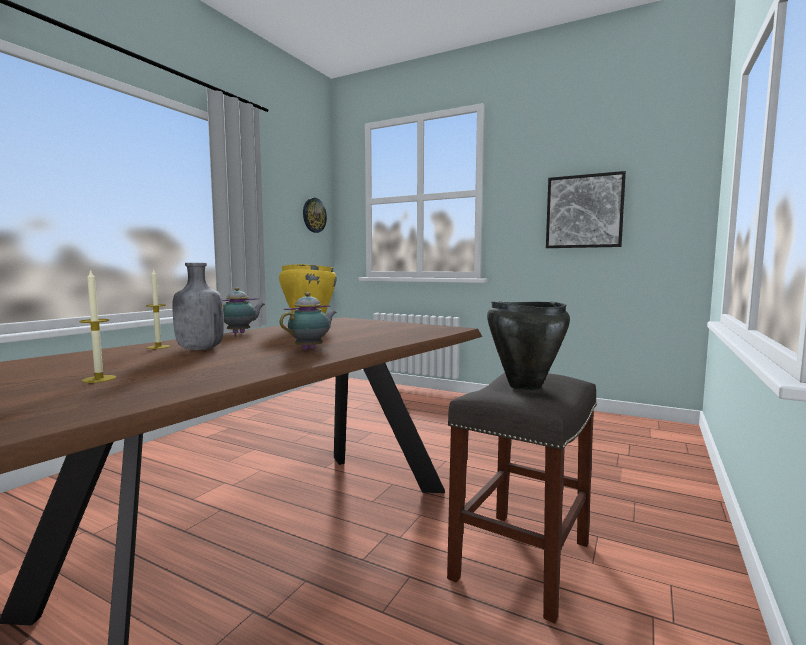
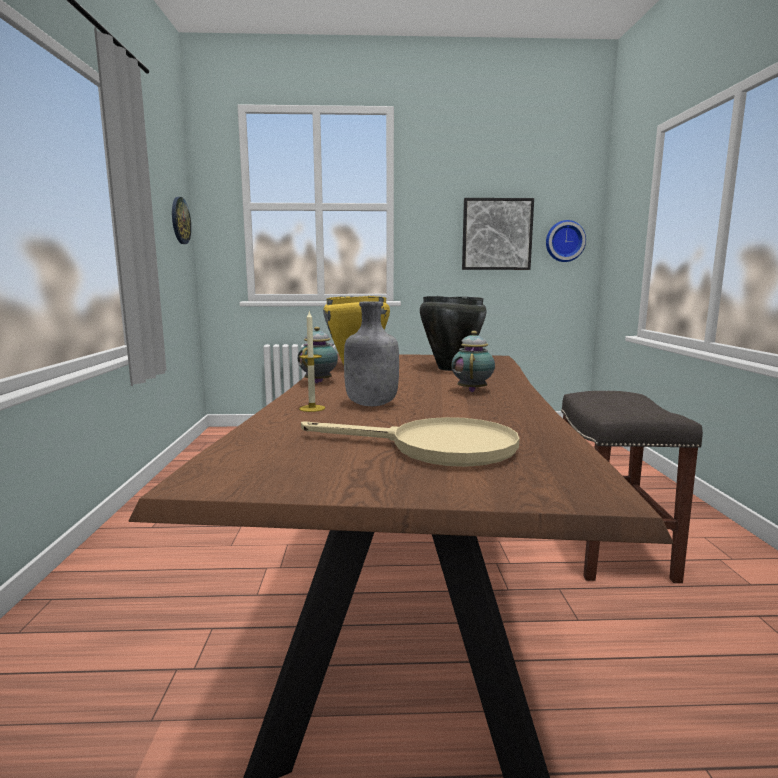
camera: 30 degrees left, 5 degrees up
candle [79,269,116,383] -> beige frying pan [301,417,519,467]
black cooking pot [487,301,570,390] -> black cooking pot moved to [420,296,487,371]
none -> wall clock [546,220,586,262]

